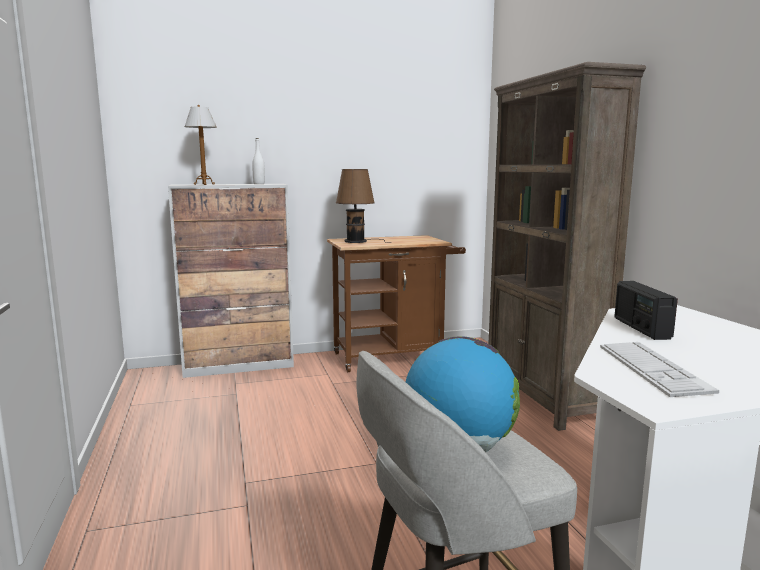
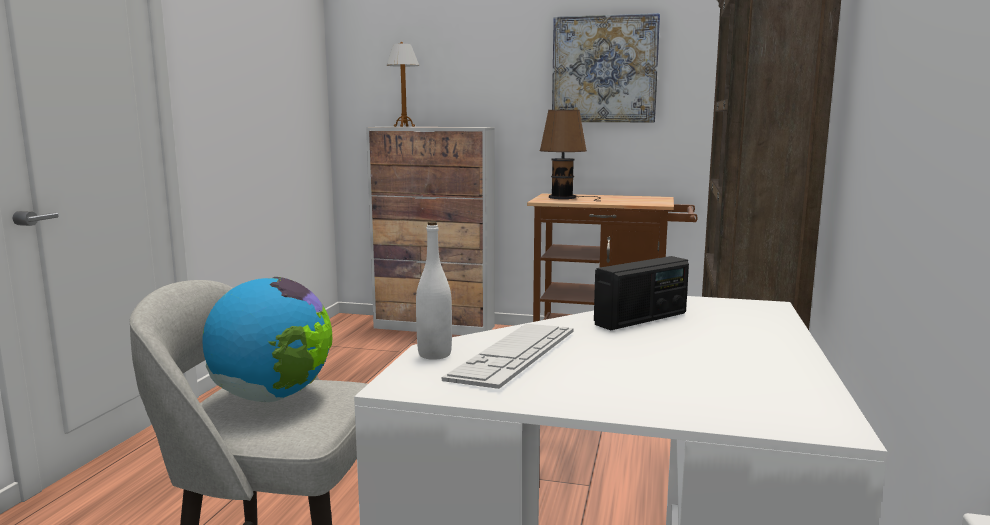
camera: 30 degrees right, 0 degrees up
white bottle [252,138,265,184] -> white bottle moved to [416,222,452,360]
radio [614,281,678,340] -> radio turned 150 degrees counterclockwise [594,256,689,330]
none -> picture [552,13,660,122]

